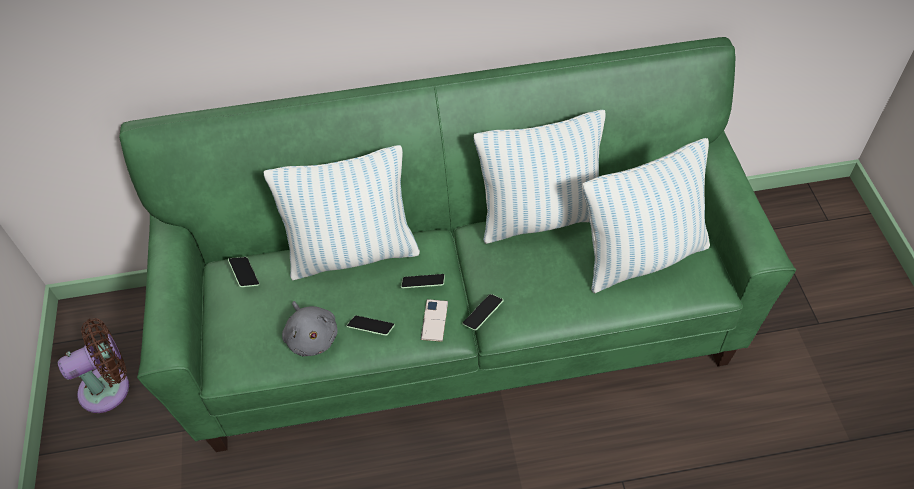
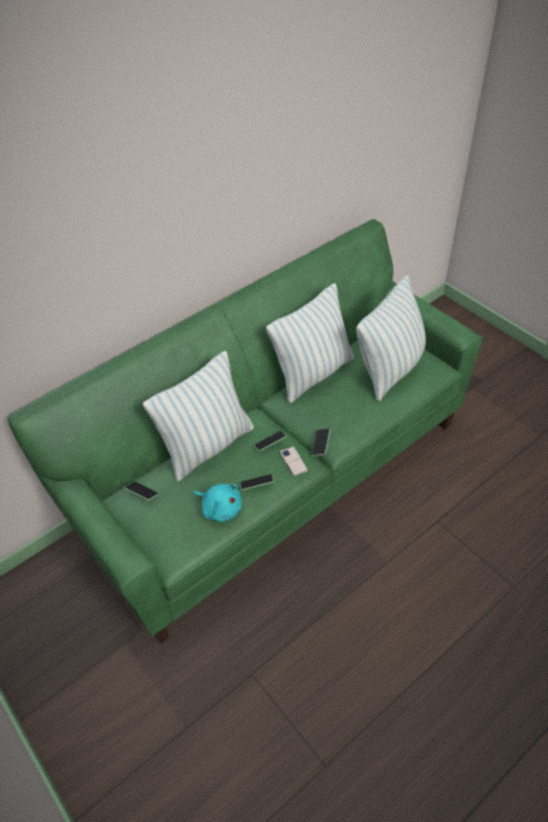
camera: 30 degrees left, 5 degrees down
brown fan [58,318,129,413] -> none
grey plush toy [282,301,338,356] -> turquoise plush toy [193,484,242,522]

